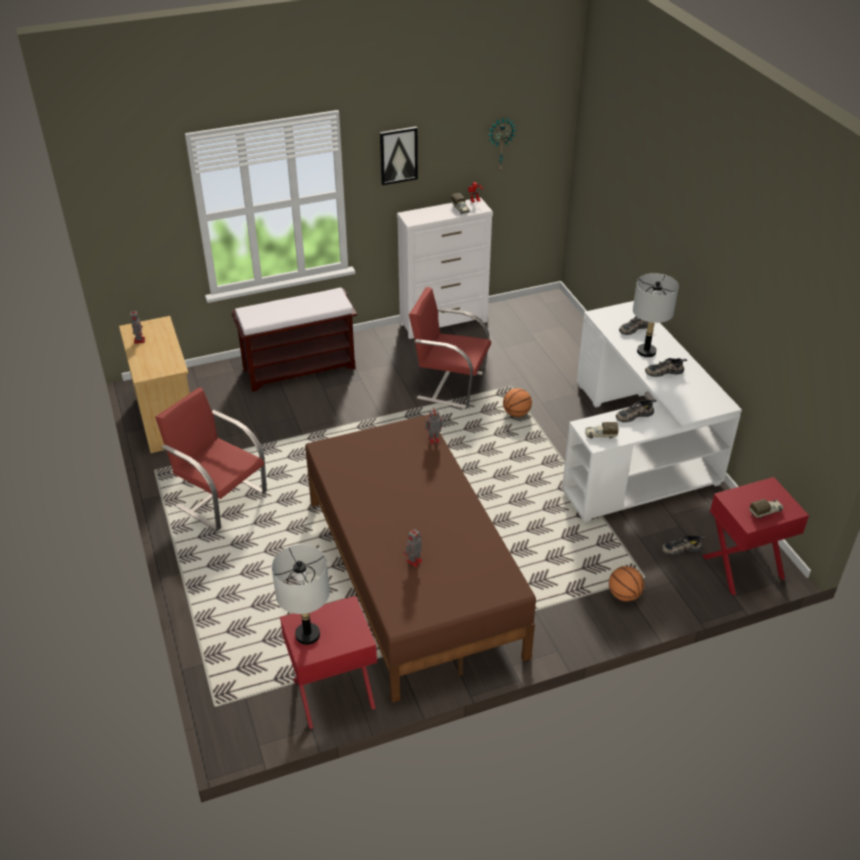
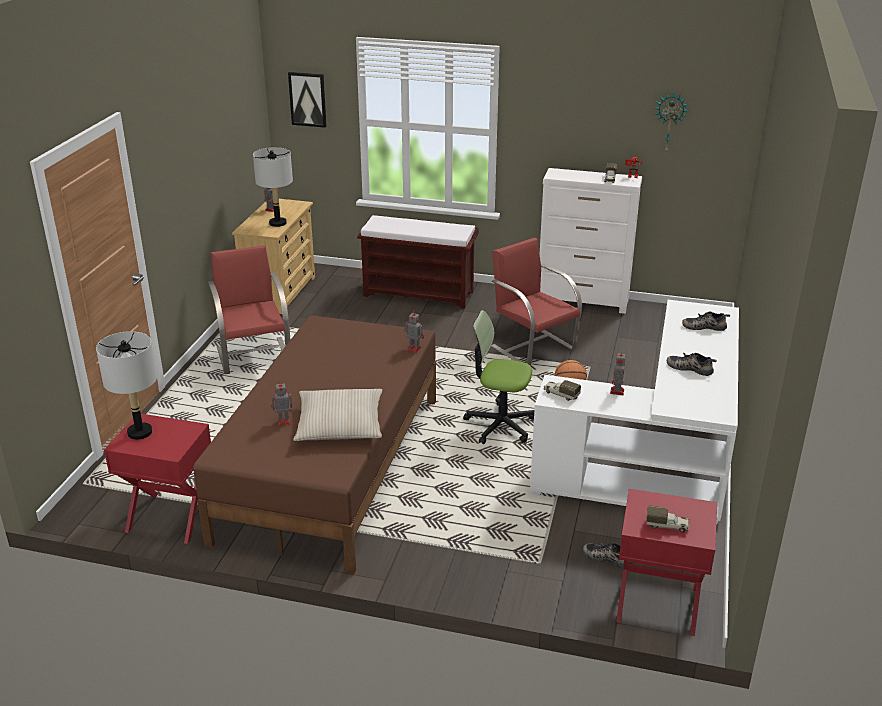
camera: 35 degrees right, 10 degrees down
picture [380,127,418,185] -> picture moved to [288,72,327,128]
basketball [609,566,644,601] -> none
shoe [616,400,657,422] -> toy robot [610,350,625,395]
grey table lamp [633,273,679,357] -> grey table lamp moved to [253,147,293,227]
none -> beige pillow [294,389,382,441]
none -> office chair [463,310,534,444]

